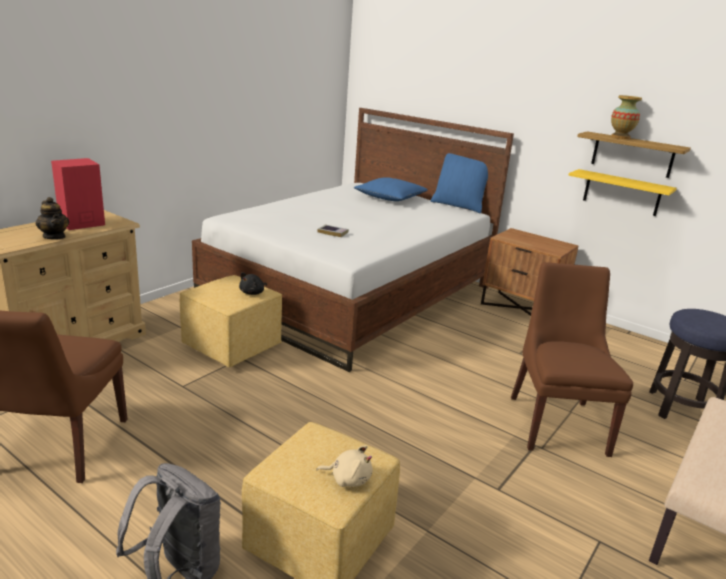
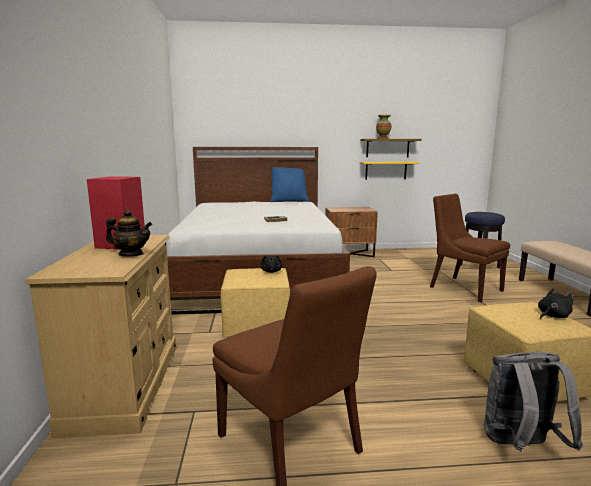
camera: 40 degrees left, 10 degrees down
beige plush toy [316,445,373,487] -> black plush toy [538,289,573,319]
blue pillow [354,177,428,201] -> none

